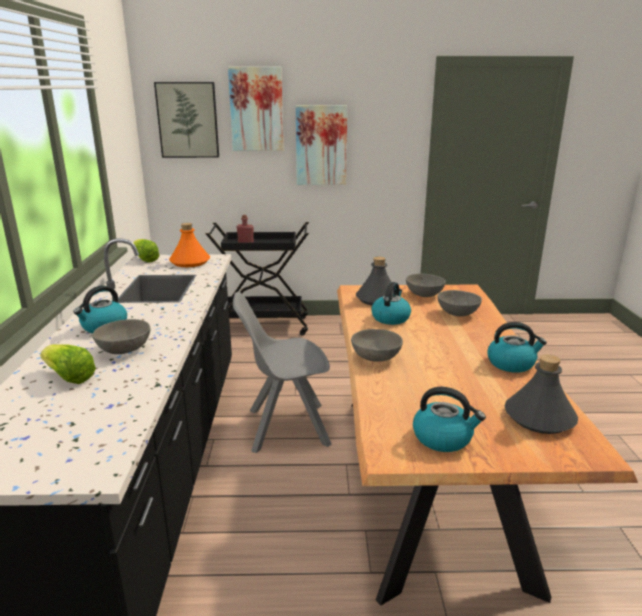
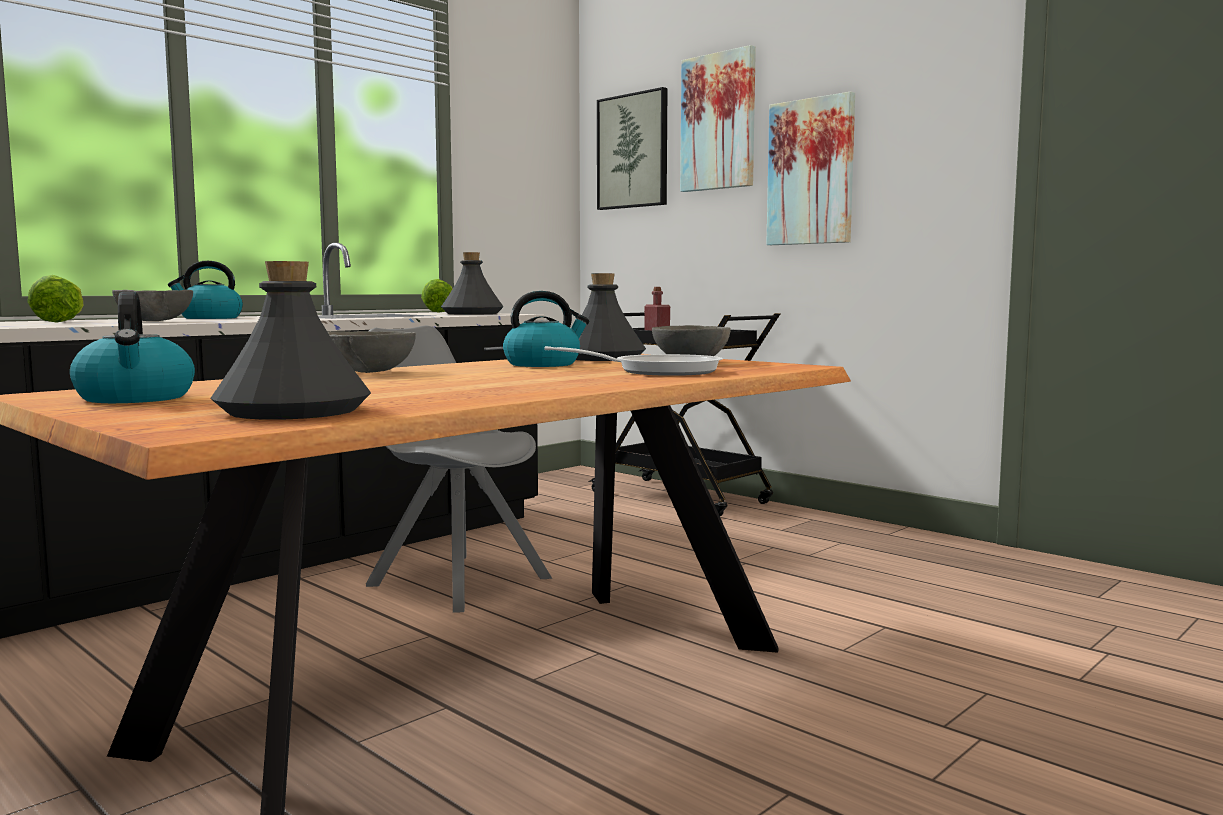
camera: 45 degrees right, 15 degrees down
orange bottle [169,223,210,267] -> grey bottle [441,252,504,315]
grey bowl [438,290,482,317] -> frying pan [544,346,722,376]
kettle [488,322,547,373] -> none

